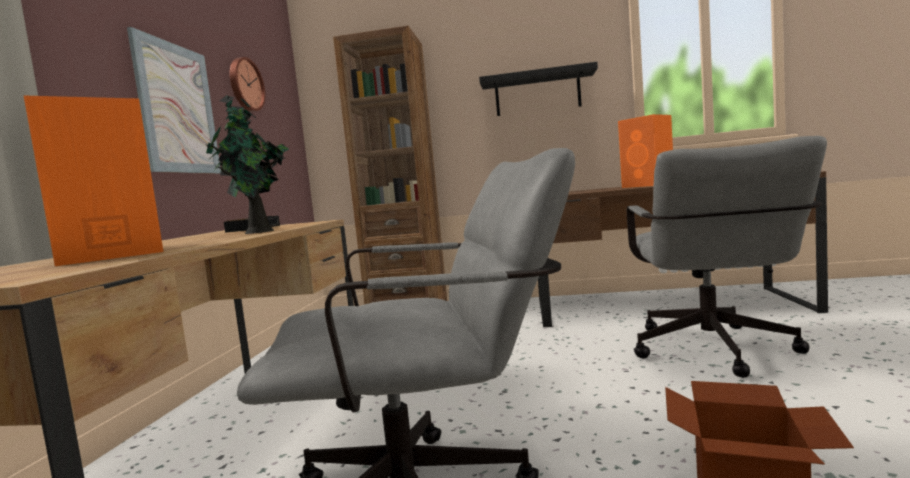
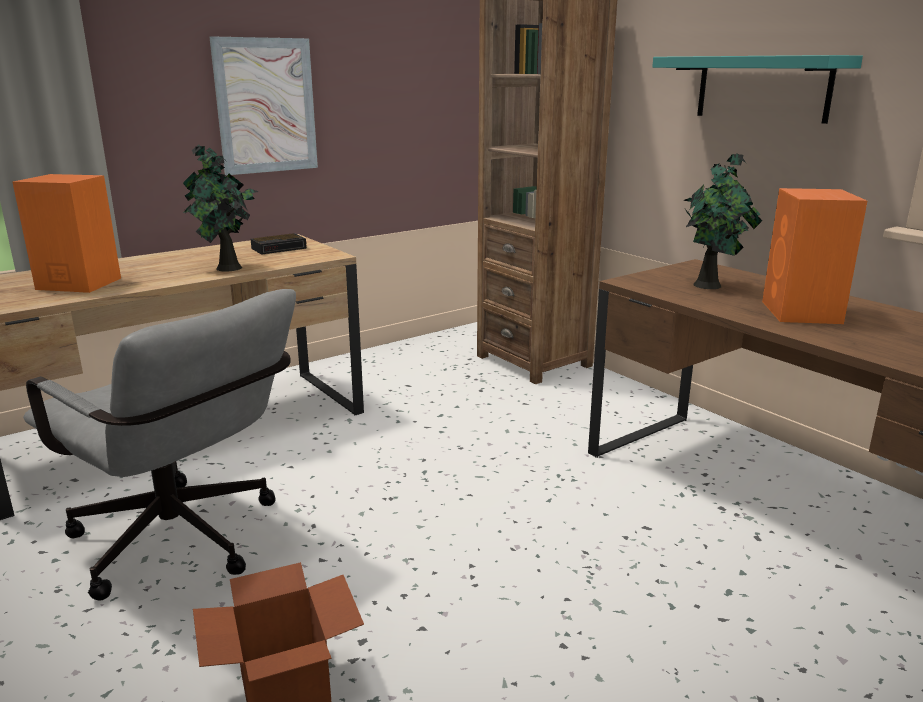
camera: 45 degrees right, 15 degrees up
wall clock [230,57,265,112] -> none
black shelf [479,62,598,116] -> turquoise shelf [652,55,863,124]
grey office chair [627,136,827,378] -> none
none -> potted plant [684,154,762,289]

